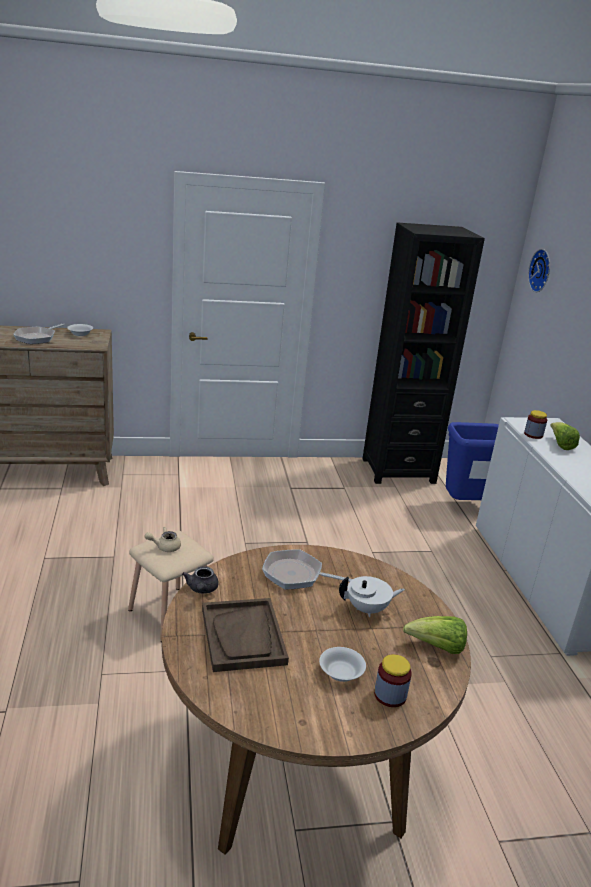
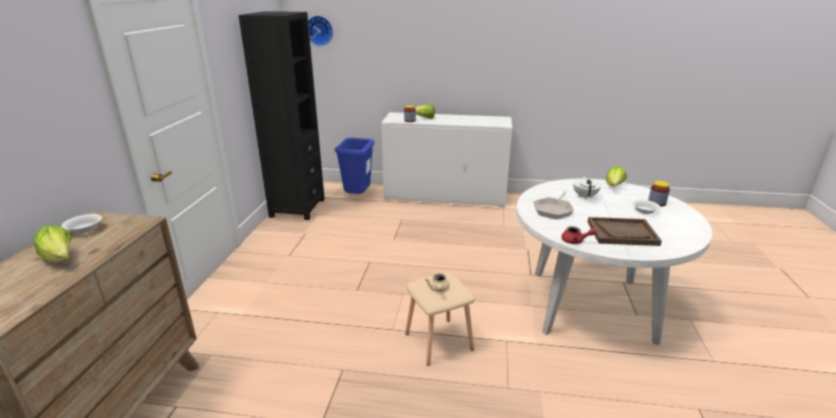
camera: 70 degrees left, 0 degrees up
frying pan [13,323,65,344] -> lettuce [33,225,72,262]
brown dining table [162,545,471,855] -> white dining table [516,179,712,346]
grey teapot [182,566,219,594] -> red teapot [562,226,597,244]

